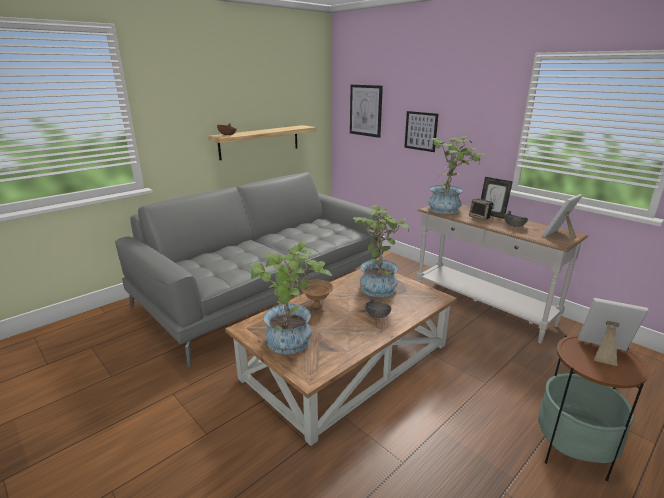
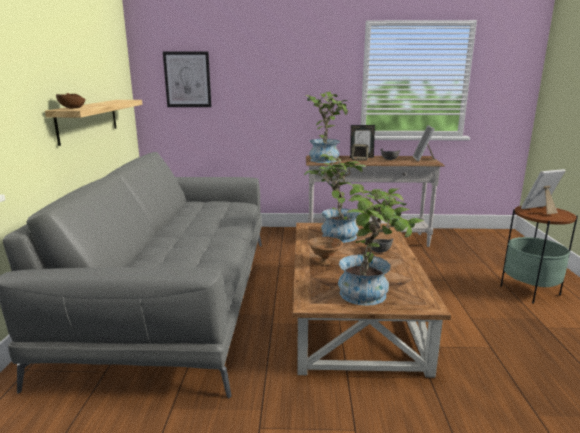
camera: 45 degrees left, 5 degrees down
picture [404,111,439,152] -> none

